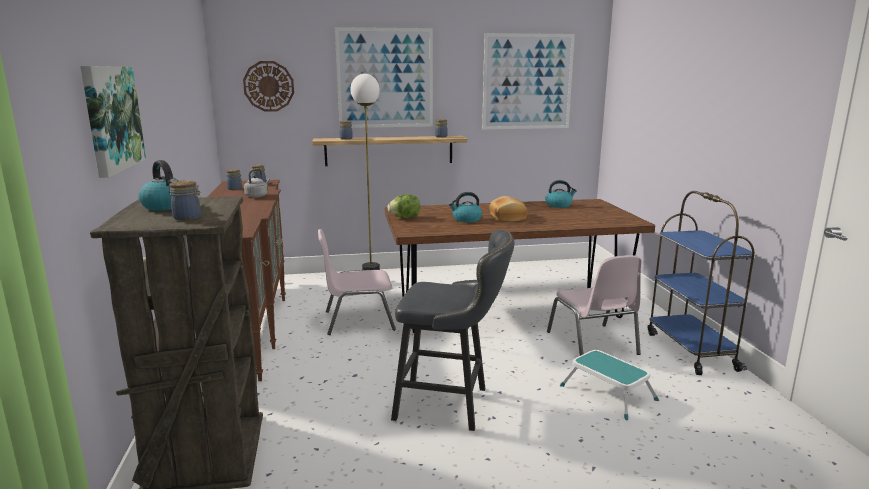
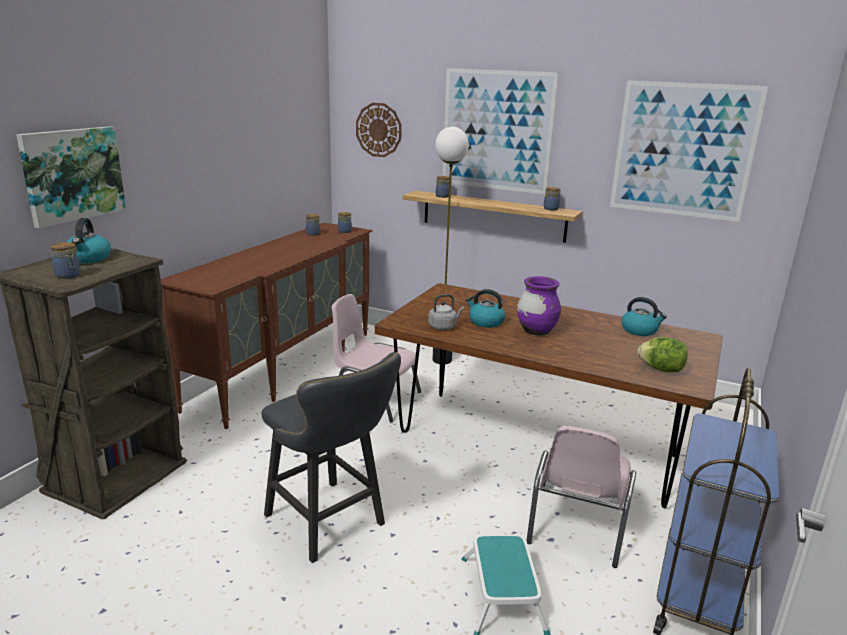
camera: 35 degrees right, 5 degrees up
grey kettle [244,169,270,198] -> grey kettle moved to [428,294,464,330]
lettuce [388,194,420,218] -> lettuce moved to [637,337,688,372]
bread [490,196,527,222] -> purple vase [517,276,561,336]

